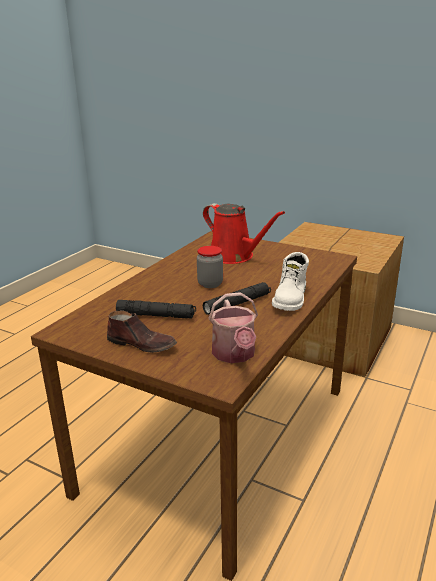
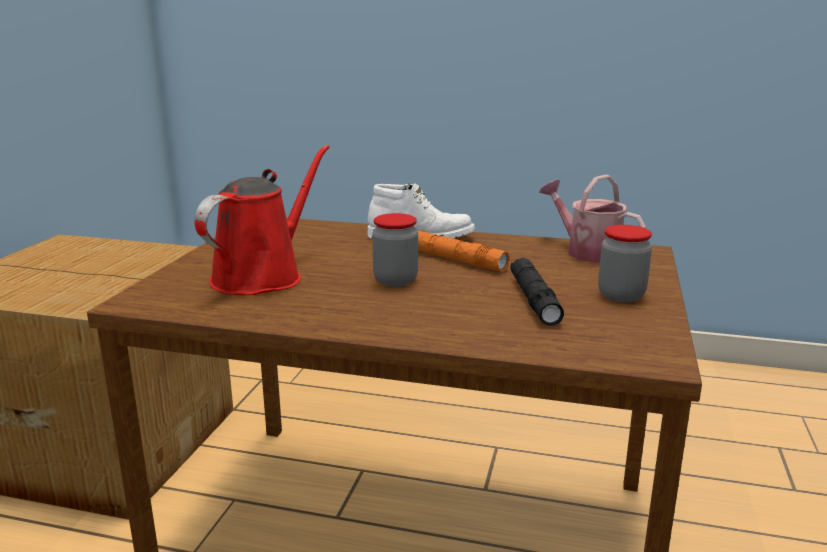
camera: 105 degrees left, 5 degrees down
brown shoe [107,310,177,353] -> jar [598,225,652,302]
black flashlight [203,282,271,315] -> orange flashlight [417,230,509,272]
watering can [209,292,258,363] -> watering can turned 105 degrees counterclockwise [539,175,646,262]

